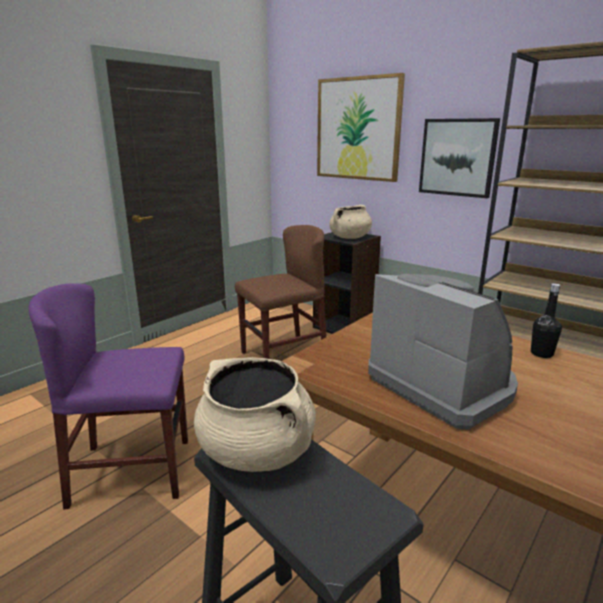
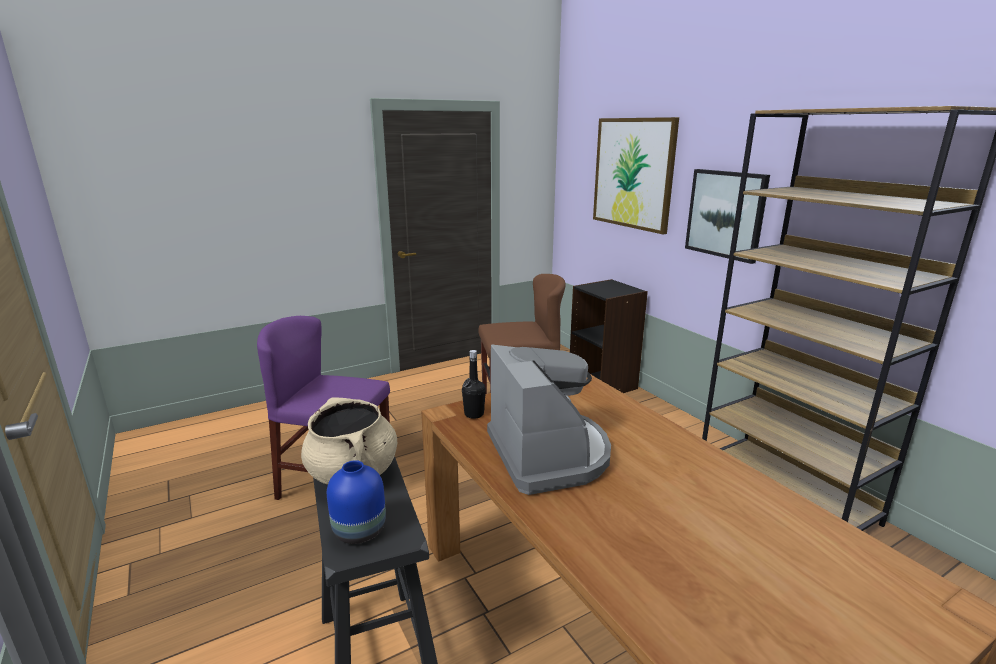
camera: 20 degrees right, 0 degrees up
beige cooking pot [329,205,372,239] -> none
black bottle [531,283,562,358] -> black bottle moved to [462,350,486,419]
none -> blue vase [327,460,386,544]

